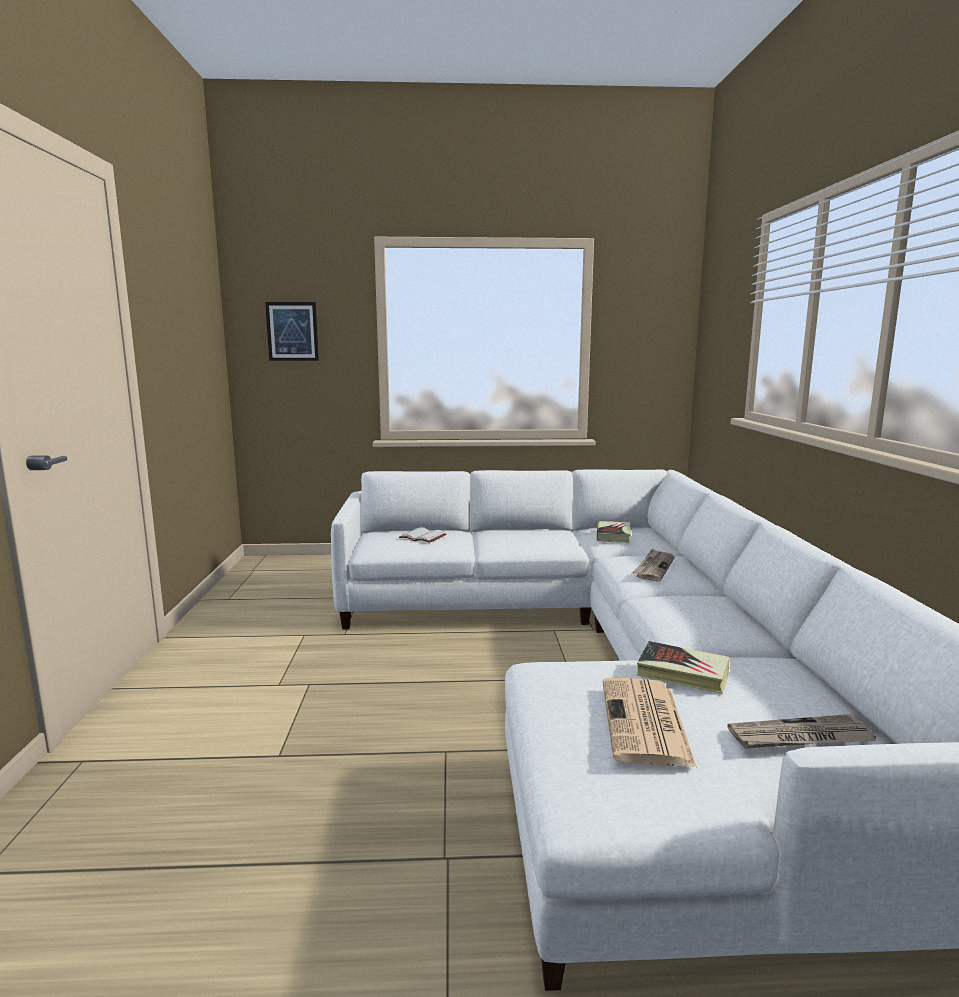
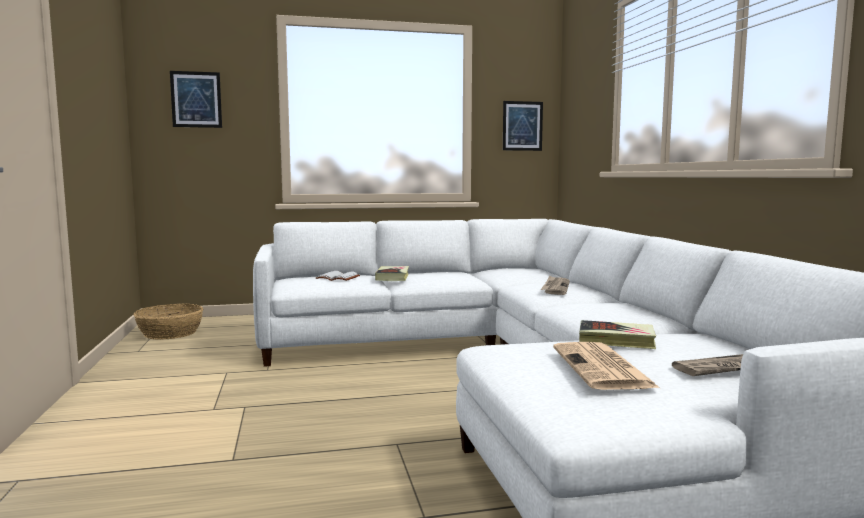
camera: 10 degrees left, 5 degrees down
book [597,521,631,543] -> book moved to [375,266,409,281]
none -> basket [133,304,203,339]
none -> picture [503,101,543,151]

